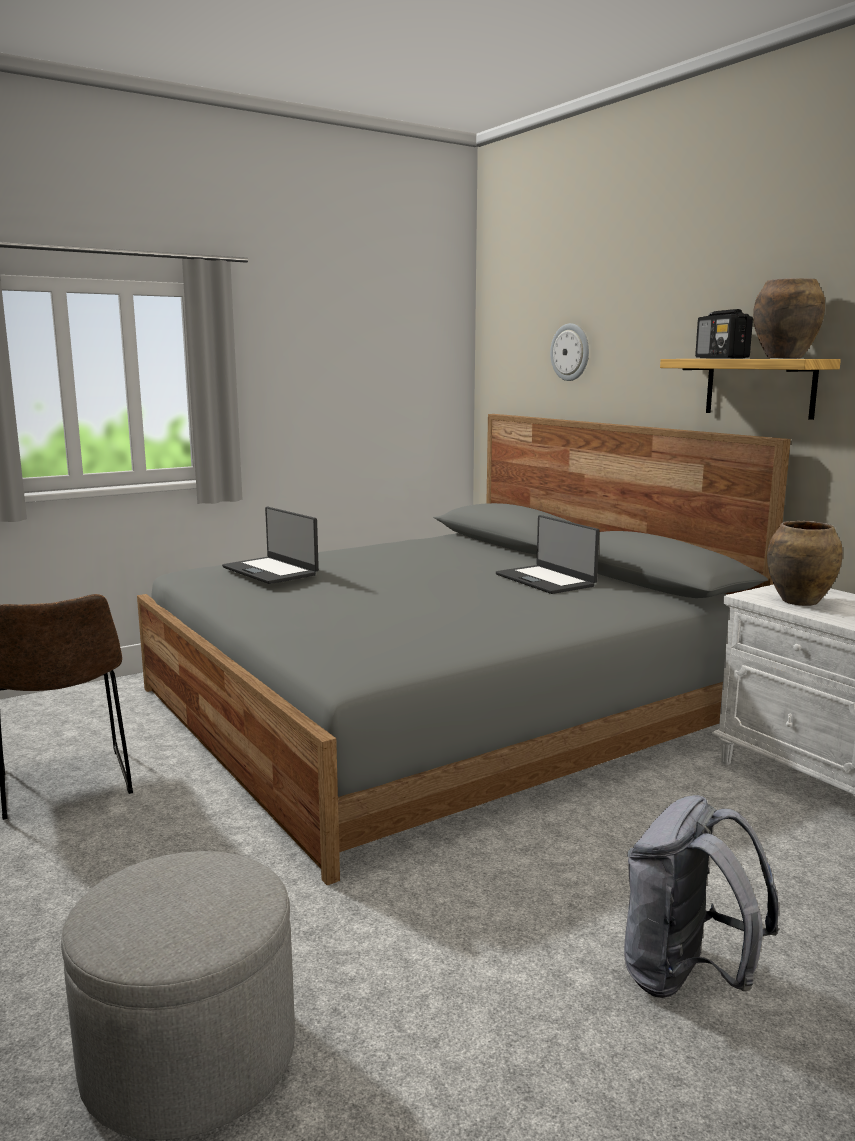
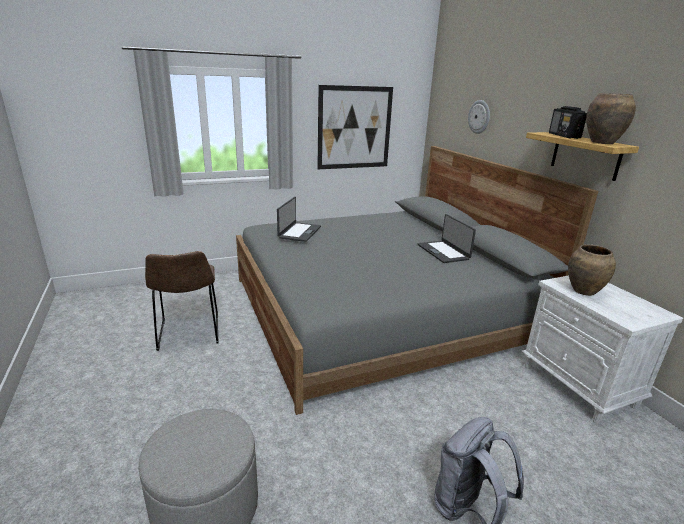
camera: 10 degrees right, 10 degrees up
laptop [222,507,319,584] -> laptop turned 135 degrees counterclockwise [277,197,321,242]
none -> picture [317,85,393,169]

